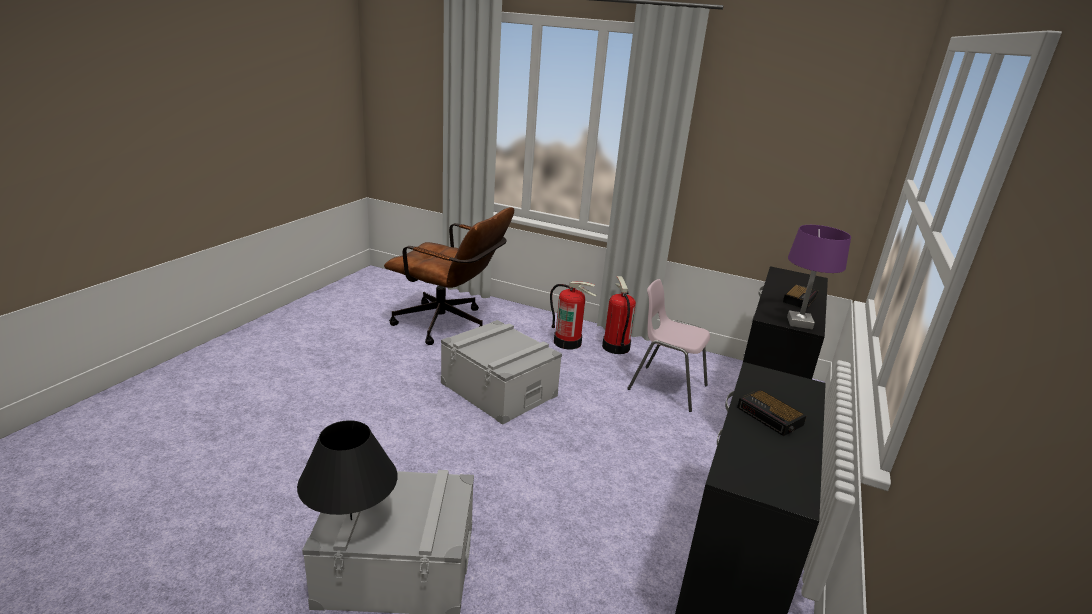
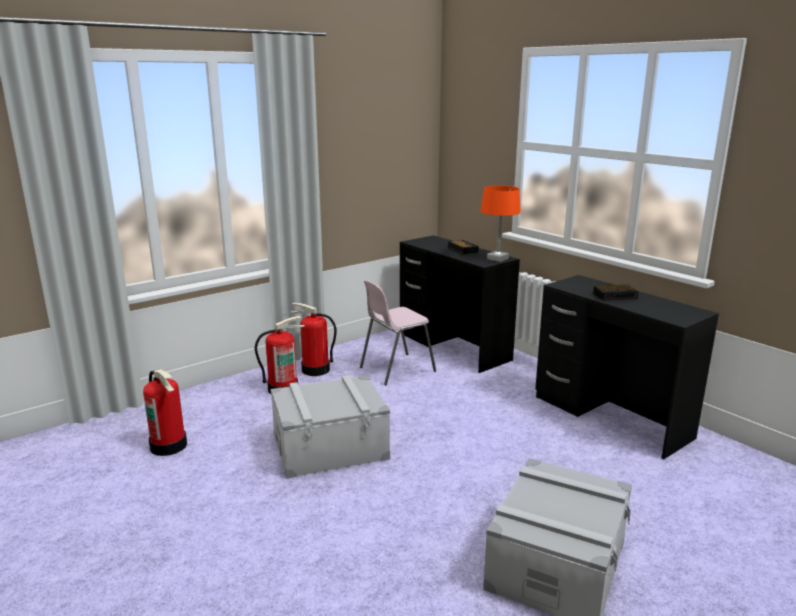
camera: 60 degrees left, 5 degrees down
black table lamp [297,420,398,520] -> none
brown office chair [384,207,514,345] -> fire extinguisher [143,369,187,456]
purple table lamp [787,225,851,330] -> orange table lamp [481,186,521,262]

